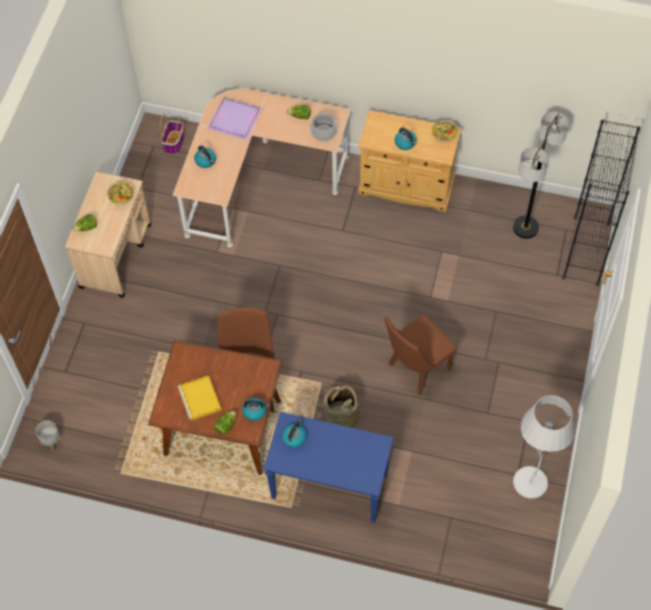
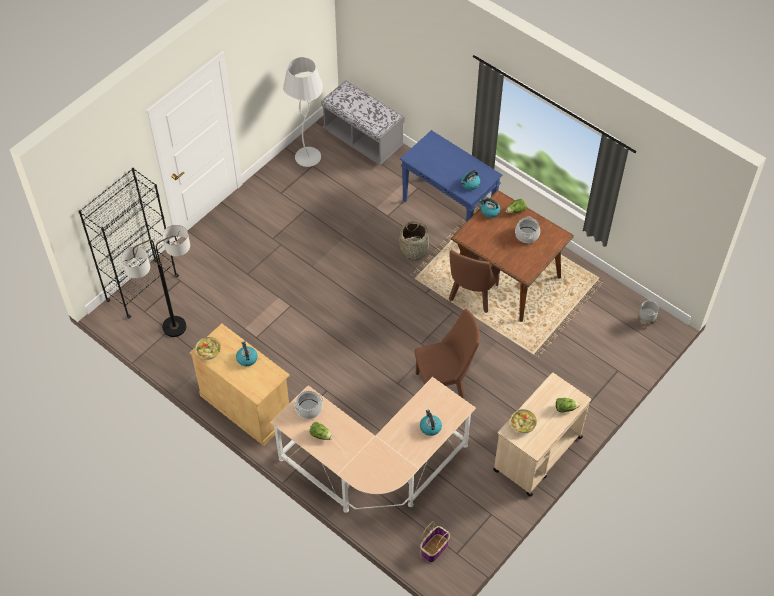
camera: 155 degrees left, 5 degrees down
yellow tray [178,375,221,421] -> cooking pot [515,216,540,243]
purple tray [207,97,263,141] -> none
brown chair [384,315,457,395] -> brown chair moved to [414,309,480,399]
none -> grey bench [321,80,404,165]

